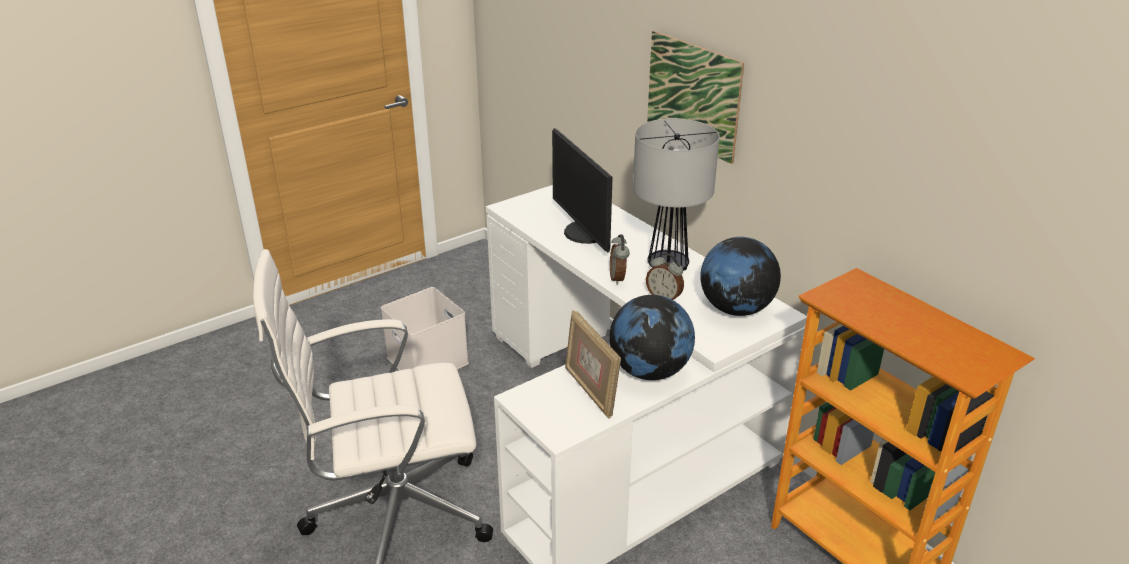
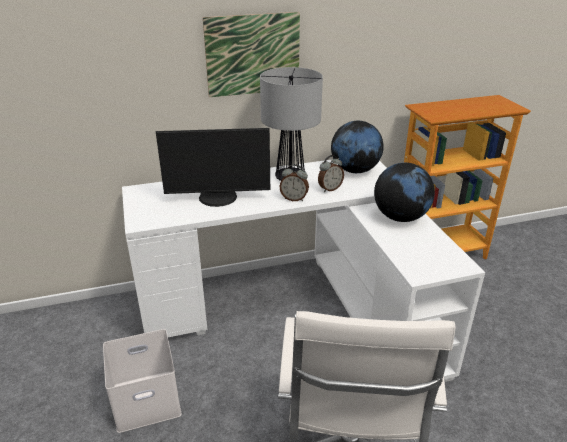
camera: 70 degrees left, 0 degrees up
picture frame [565,310,621,419] -> none

